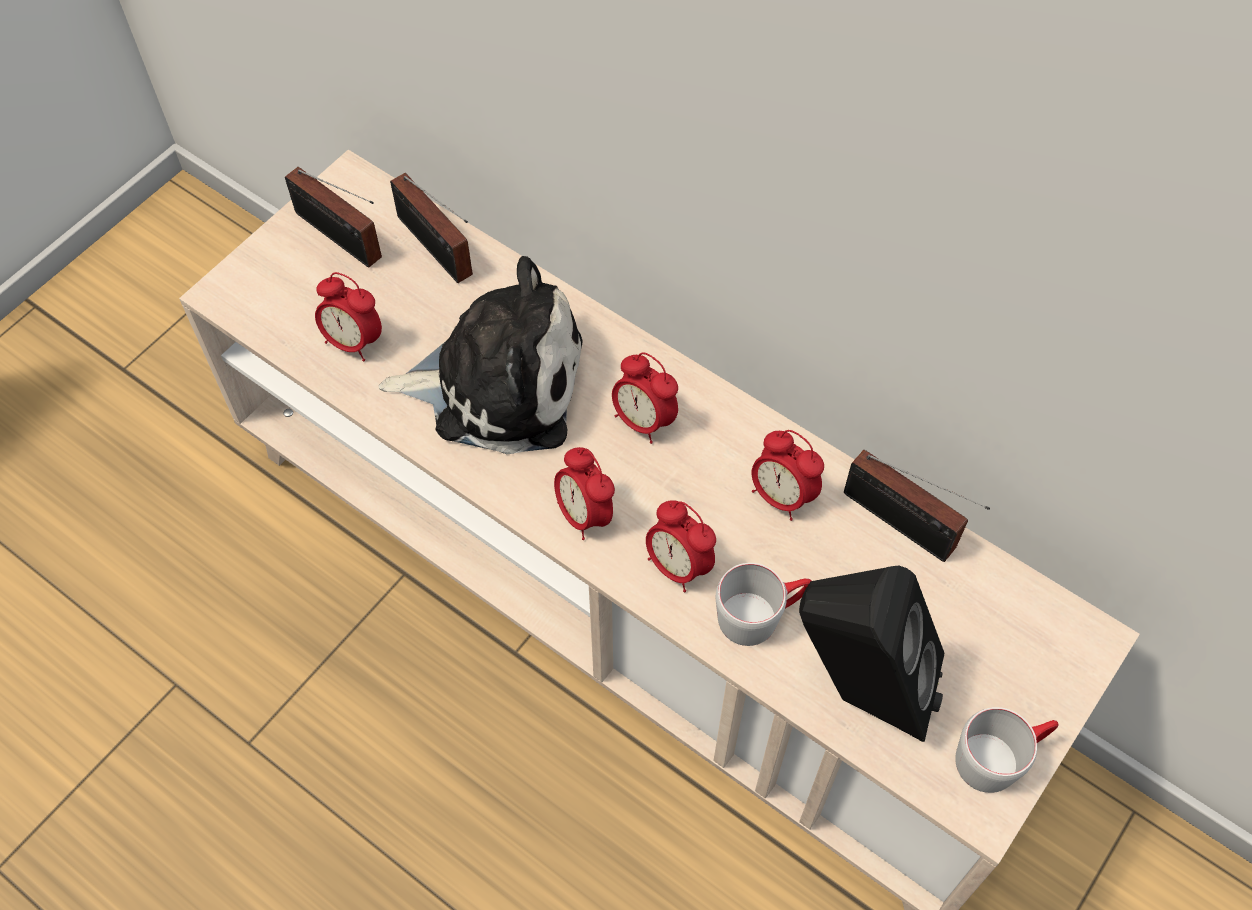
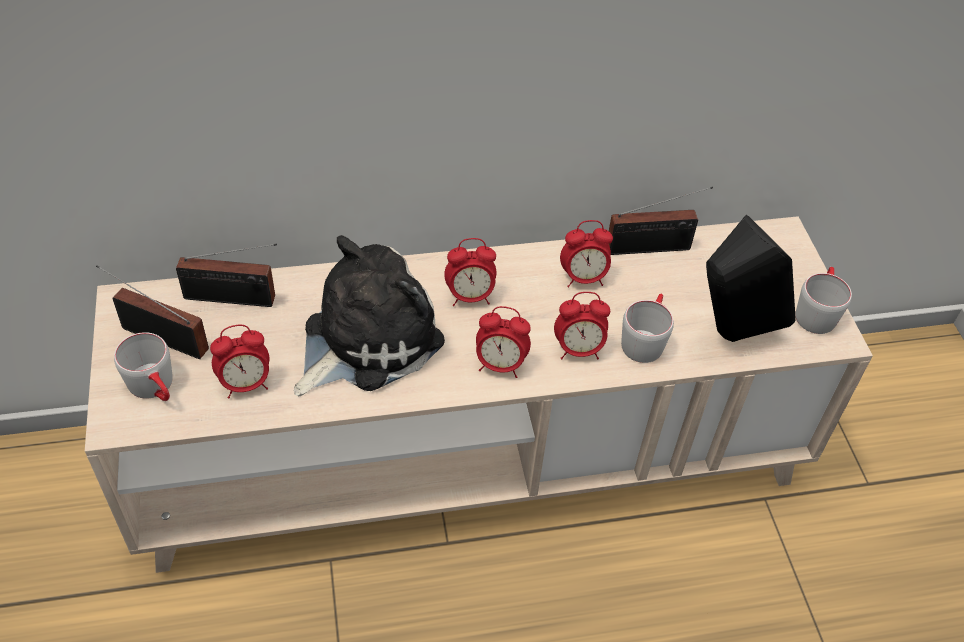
camera: 50 degrees left, 10 degrees down
radio [285,167,382,268] -> radio turned 150 degrees counterclockwise [96,265,209,359]
none -> grey mug [114,332,173,401]

